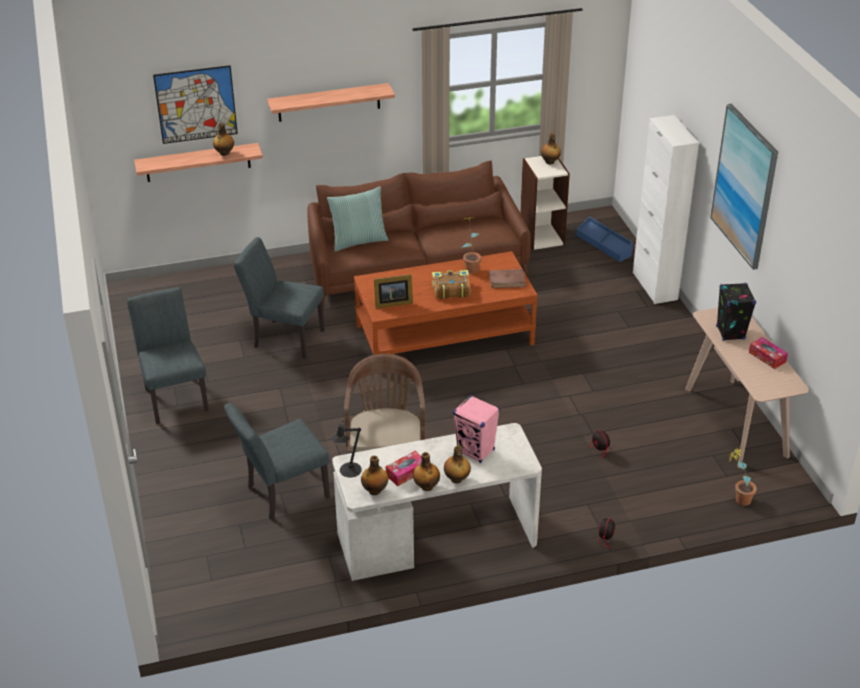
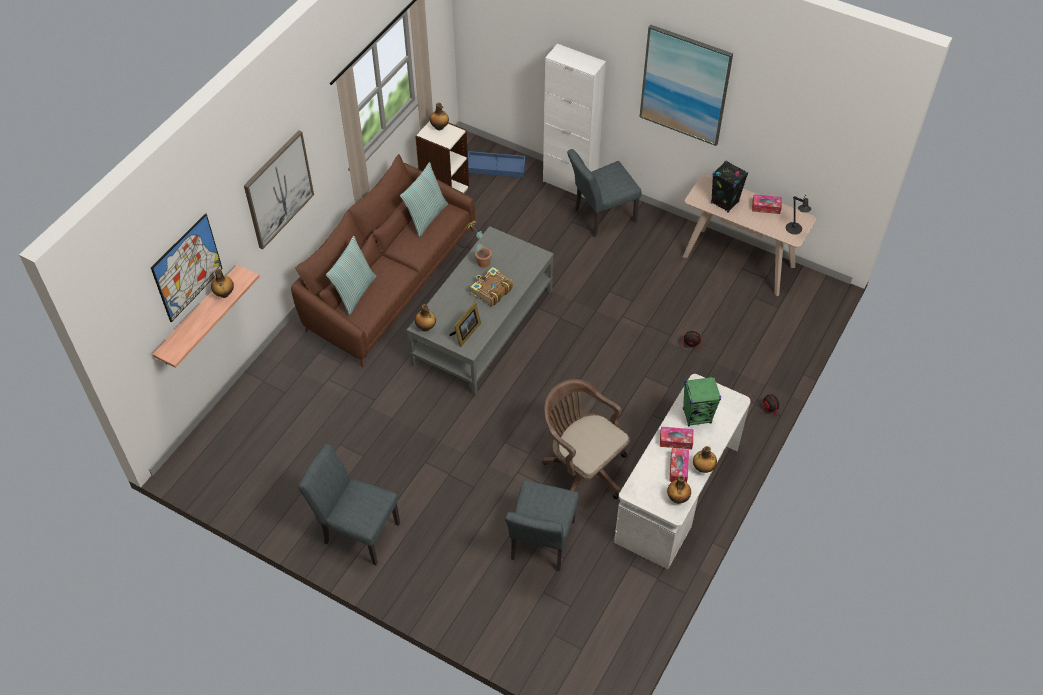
camera: 45 degrees left, 15 degrees up
grey chair [234,237,325,359] -> grey chair moved to [567,149,642,237]
shelf [267,83,395,122] -> picture [244,130,314,249]
black table lamp [331,421,362,478] -> black table lamp moved to [786,196,811,235]
brown coffee table [354,251,538,355] -> grey coffee table [407,226,554,396]
bottle [444,445,471,484] -> bottle moved to [415,304,436,331]
pink speaker [453,395,500,463] -> green speaker [683,377,721,426]
brown book [489,269,526,288] -> none
potted plant [729,447,757,506] -> none
none -> pillow [400,162,448,237]
none -> tissue box [660,427,693,449]

